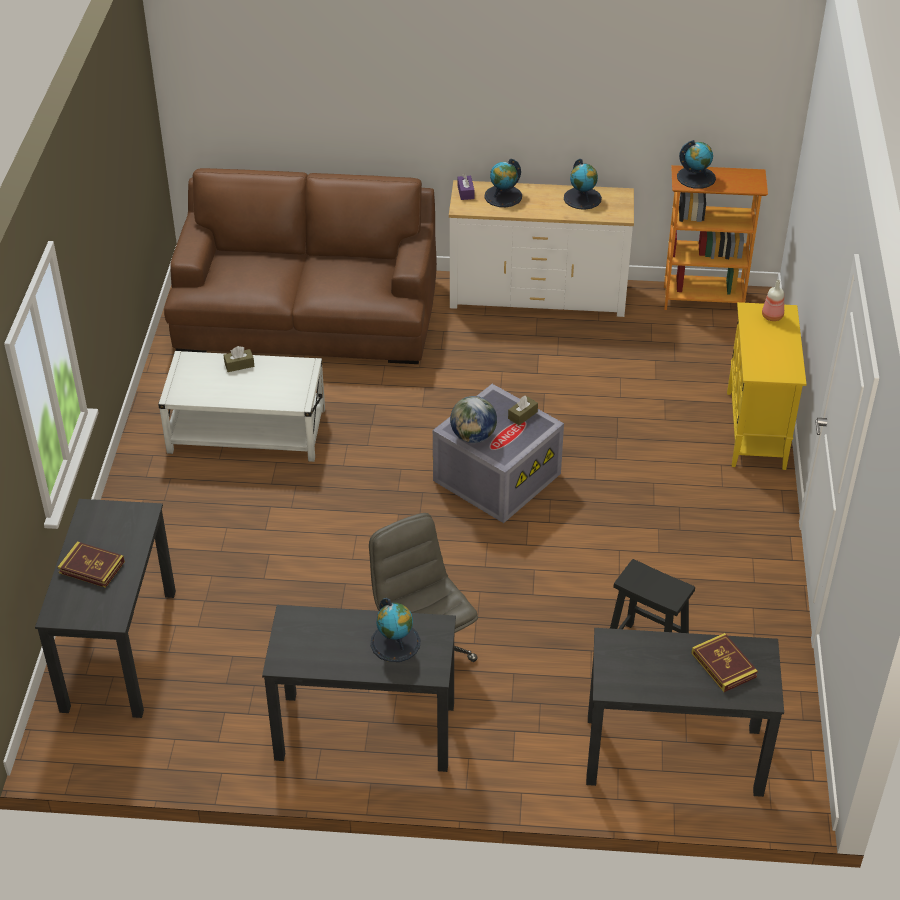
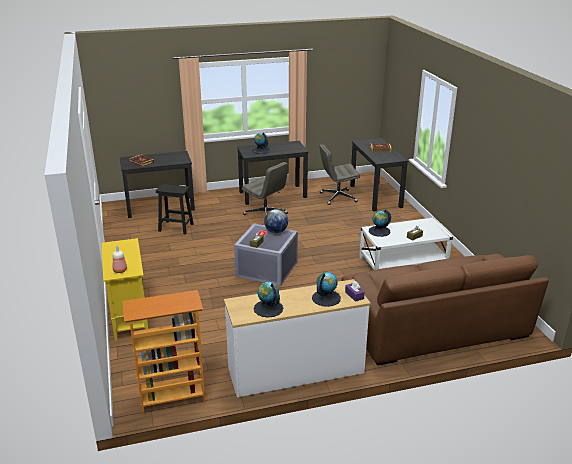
camera: 160 degrees right, 15 degrees down
globe [677,140,716,189] -> globe moved to [369,210,391,237]
none -> grey office chair [319,144,360,205]

